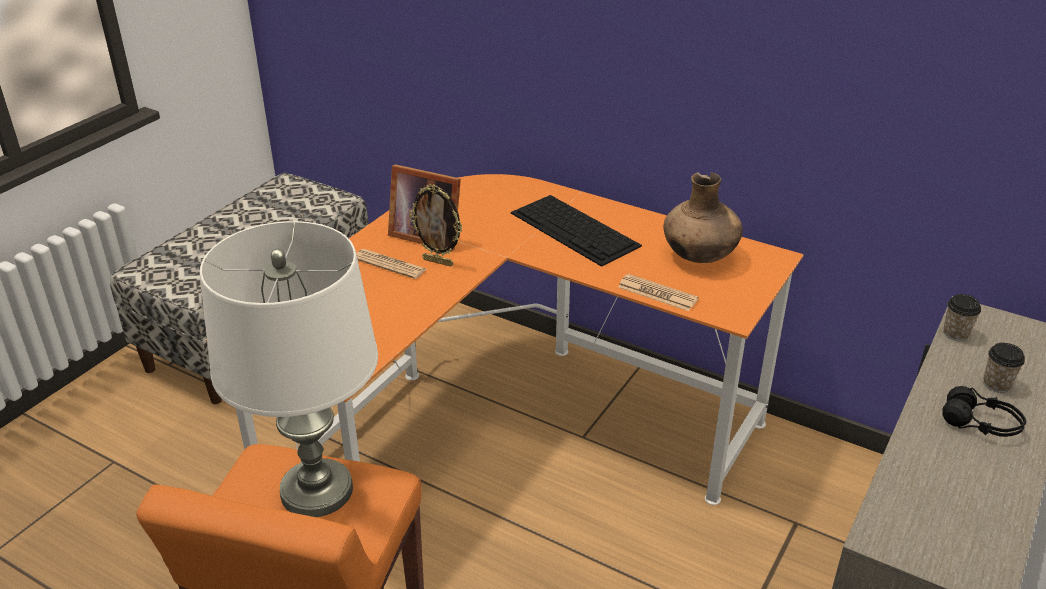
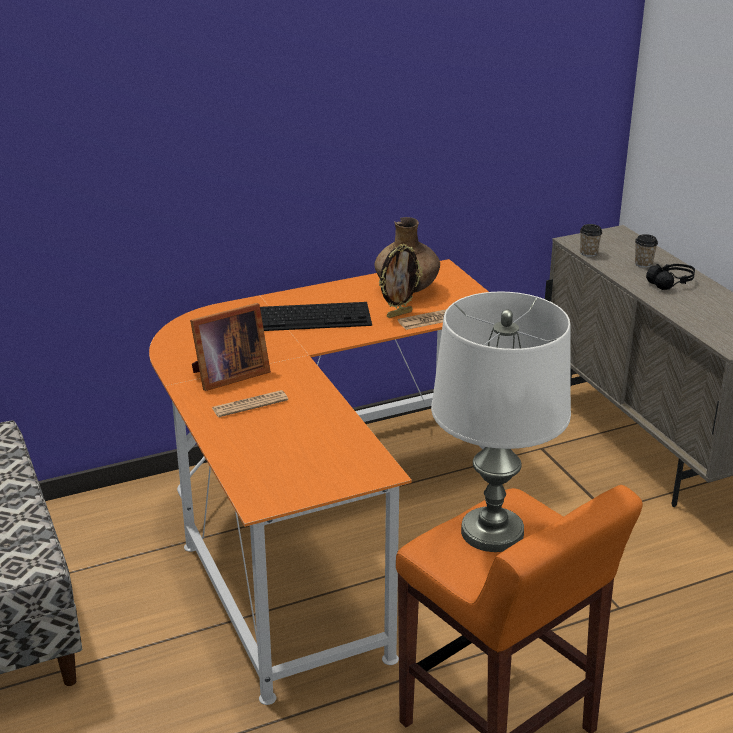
camera: 55 degrees left, 5 degrees down
picture frame [409,184,463,267] -> picture frame moved to [379,244,423,318]

